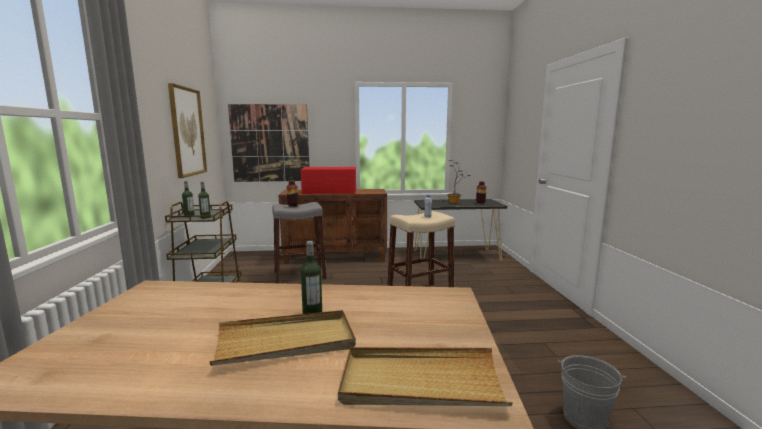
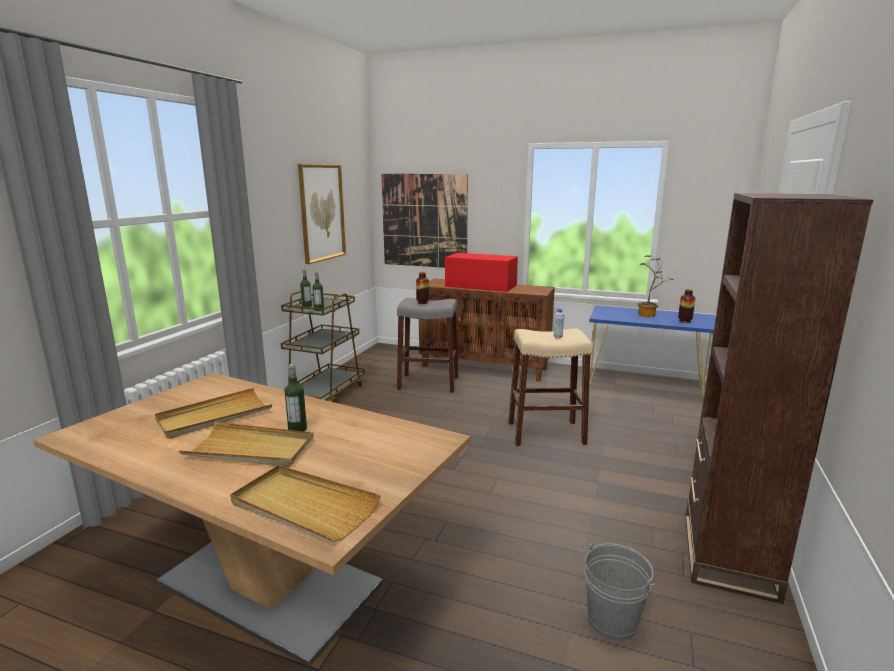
camera: 25 degrees right, 5 degrees up
black console table [414,199,507,263] -> blue console table [589,305,716,399]
none -> beige tray [155,388,272,439]
none -> brown bookcase [685,193,873,604]

